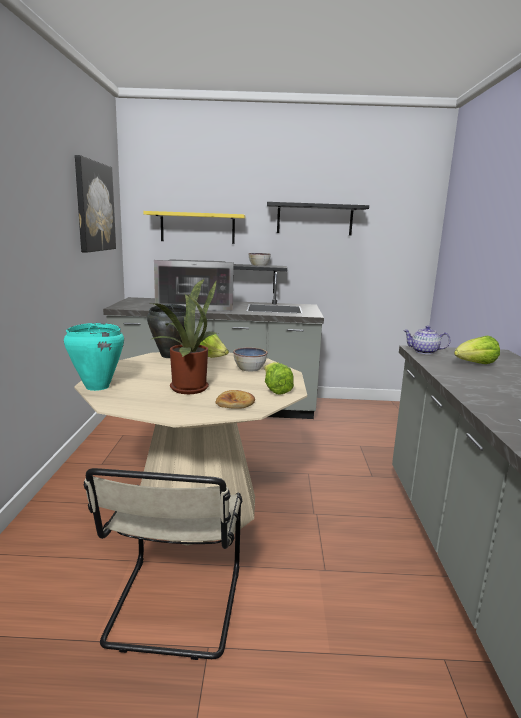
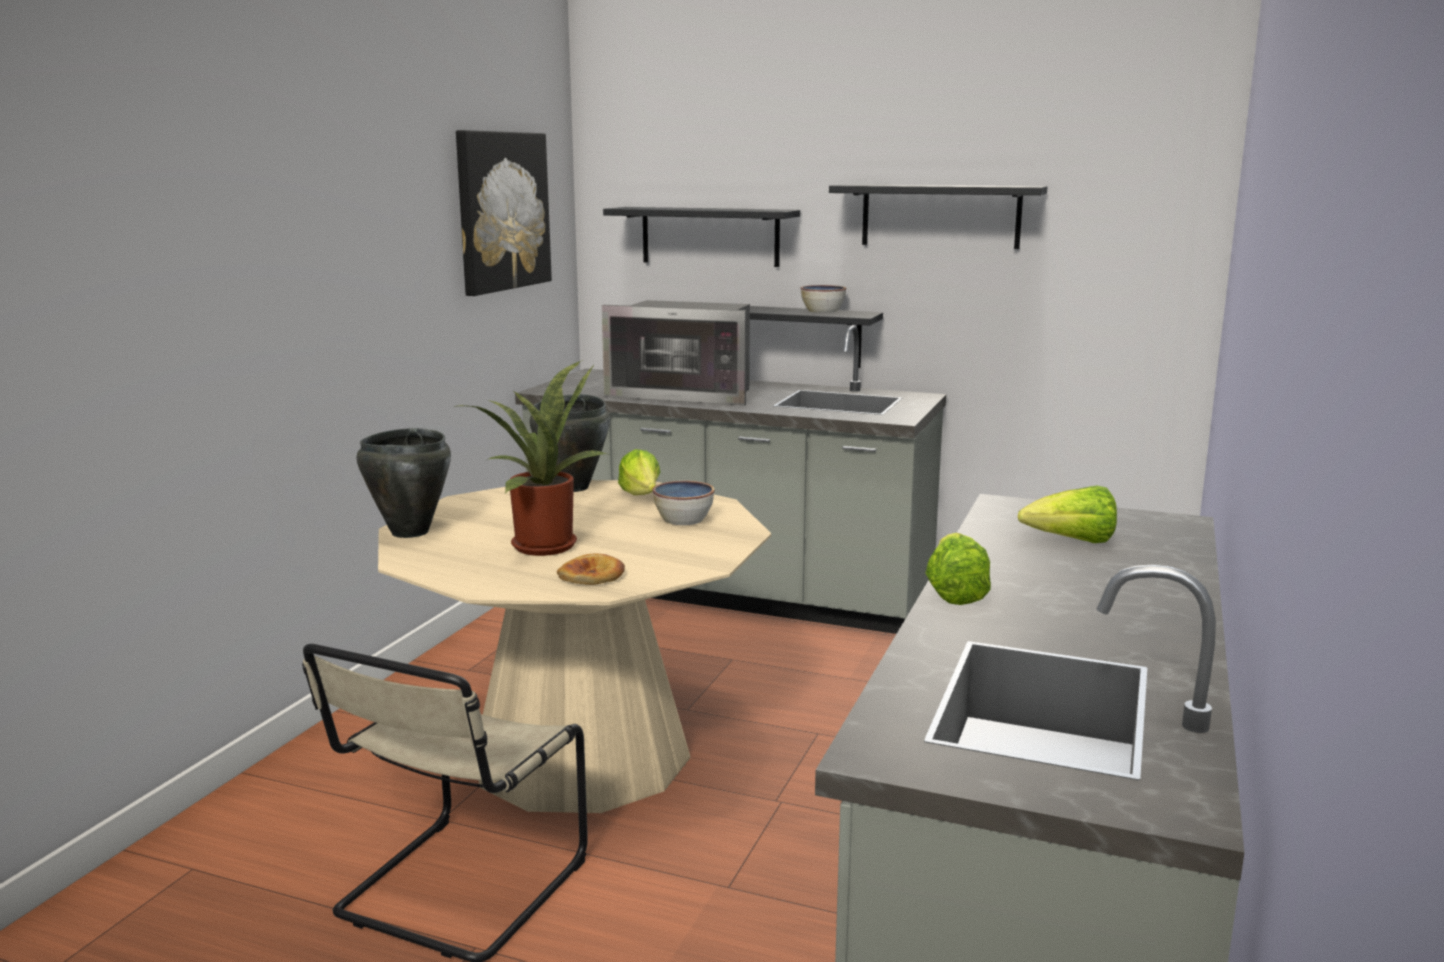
camera: 20 degrees right, 0 degrees up
turquoise cooking pot [64,323,124,391] -> black cooking pot [356,428,451,538]
yellow shelf [143,211,246,244] -> black shelf [603,207,800,267]
lettuce [264,362,294,394] -> lettuce moved to [925,533,991,605]
teapot [403,326,451,354] -> none

